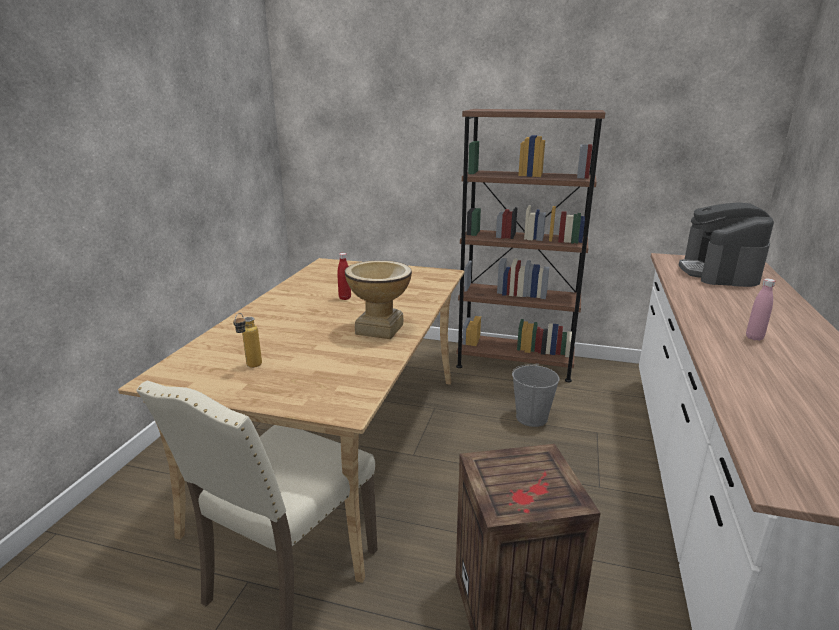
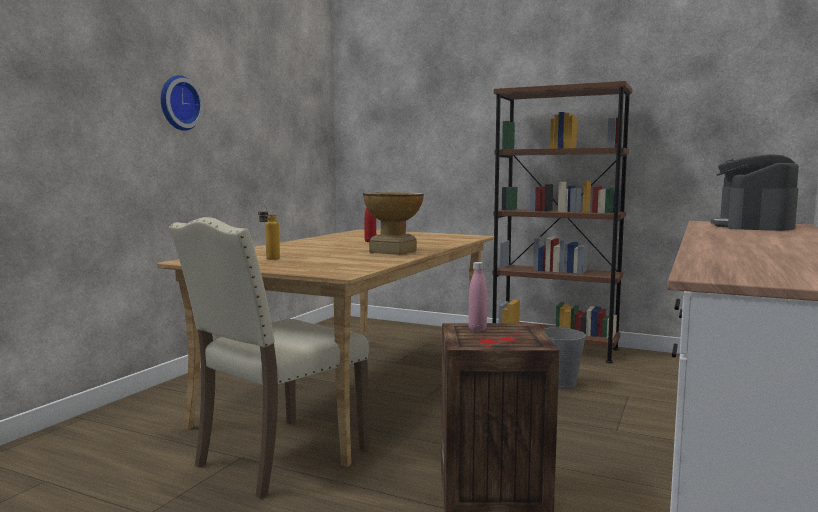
camera: 10 degrees right, 15 degrees down
pink bottle [746,278,775,341] -> pink bottle moved to [468,262,487,332]
none -> wall clock [161,75,204,131]

